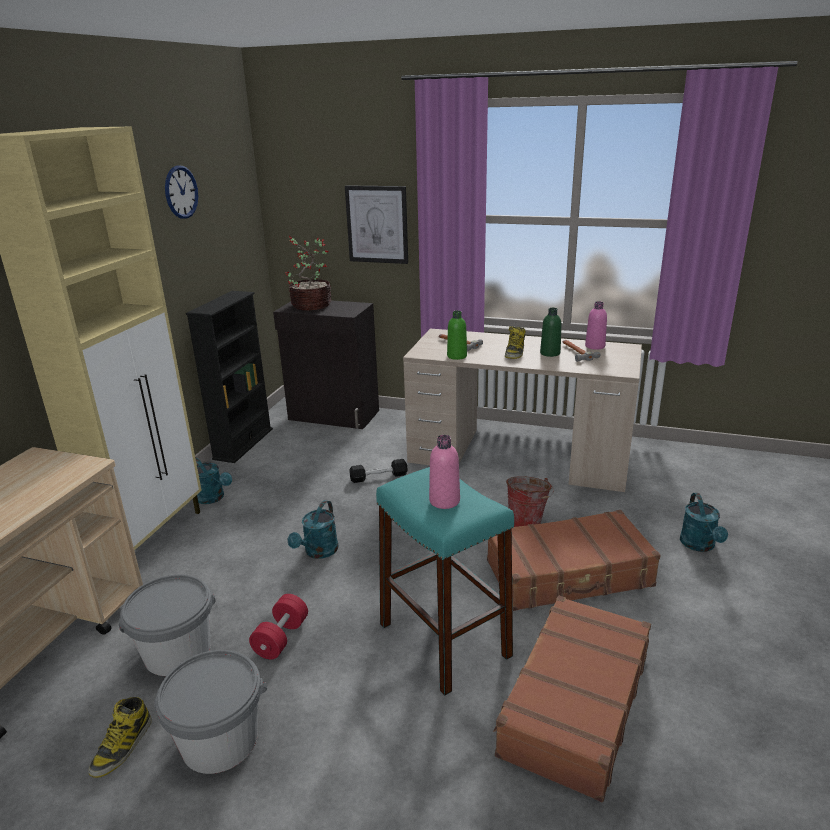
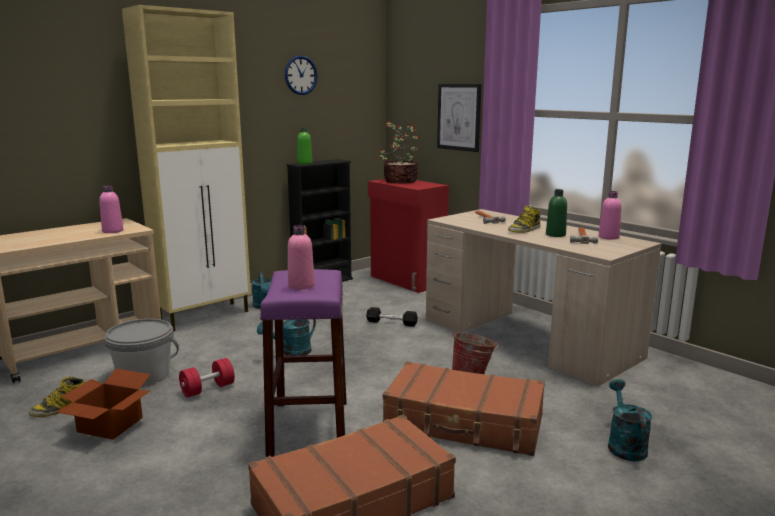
camera: 30 degrees right, 10 degrees down
grey bucket [154,650,267,774] -> cardboard box [56,369,151,440]
black cabinet [273,300,379,429] -> red cabinet [368,179,449,293]
turquoise stool [376,467,514,696] -> purple stool [260,269,347,457]
green bottle [447,311,467,360] -> green bottle moved to [297,127,313,164]
turquoise watering can [680,493,728,552] -> turquoise watering can turned 150 degrees clockwise [608,379,652,461]
none -> pink bottle [99,185,123,233]

